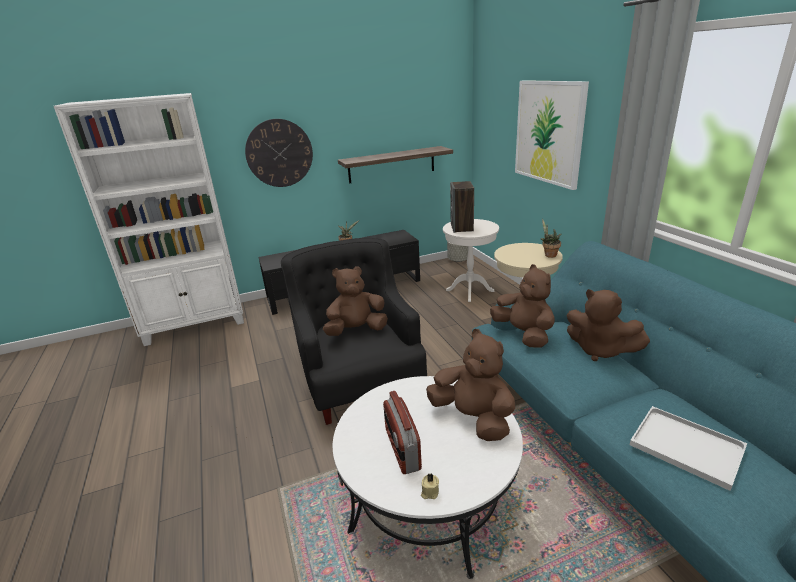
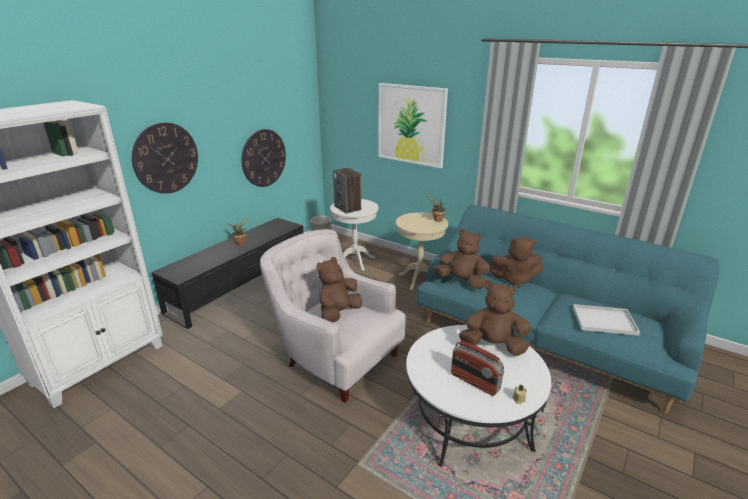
camera: 35 degrees left, 0 degrees up
black armchair [281,238,427,425] -> white armchair [260,229,406,403]
shelf [338,146,453,184] -> wall clock [241,129,286,187]

